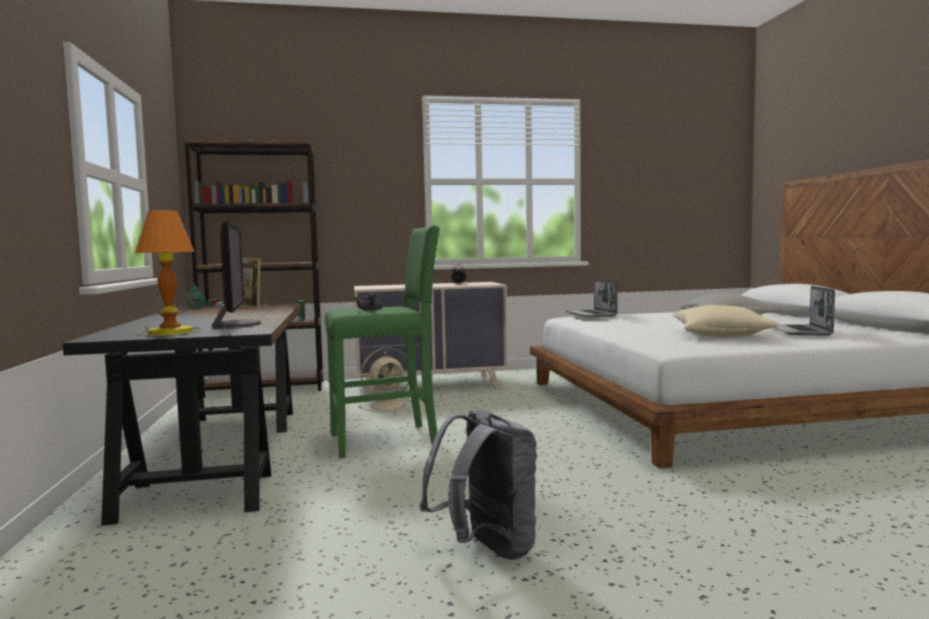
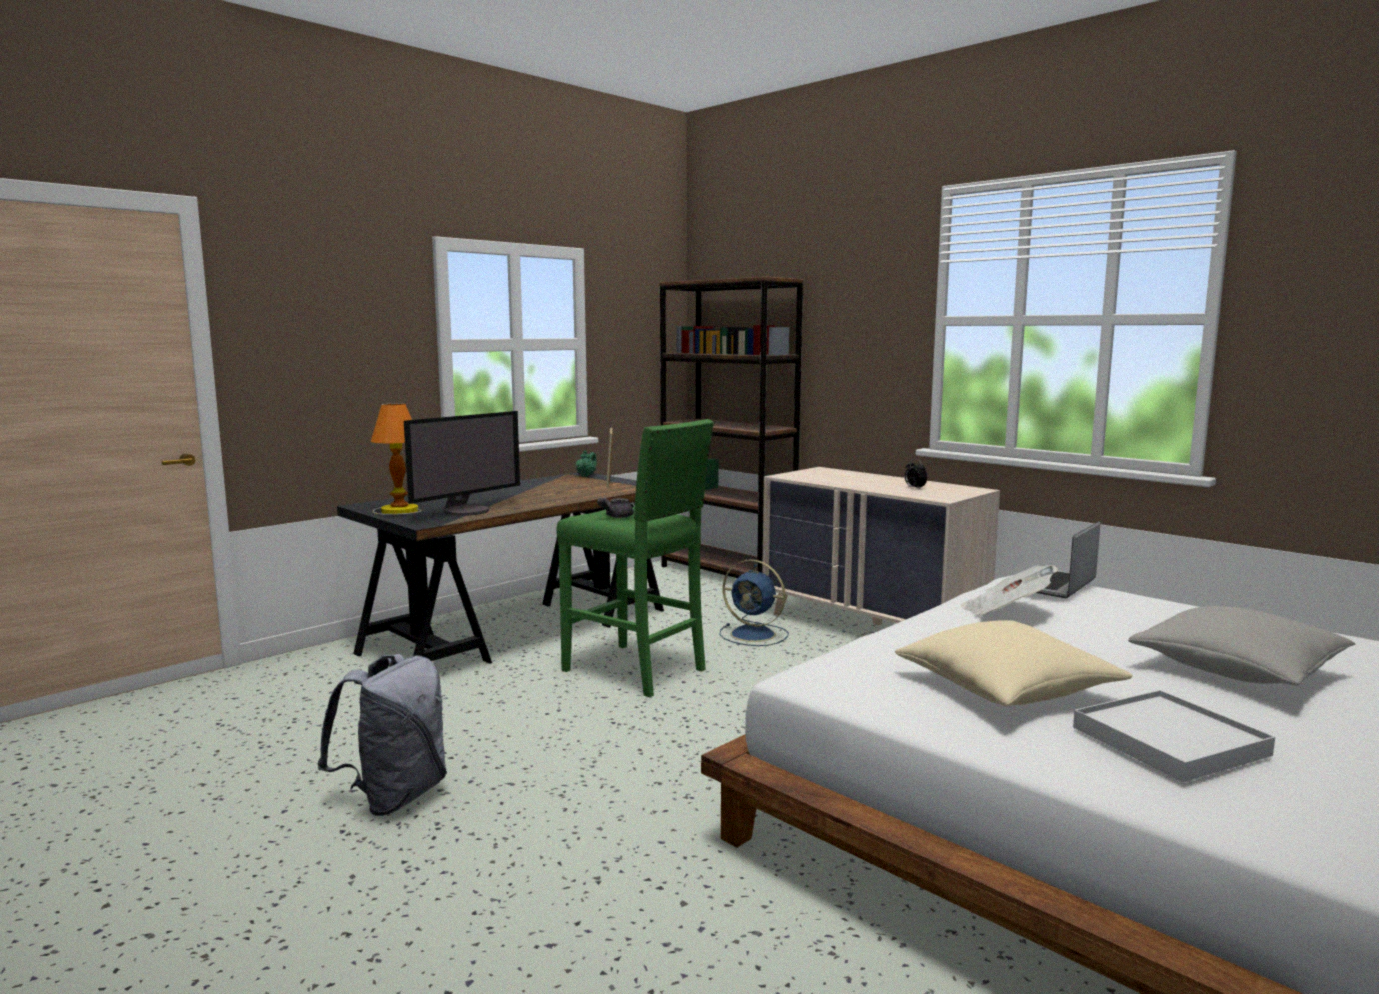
camera: 55 degrees right, 5 degrees up
beige fan [359,347,412,412] -> blue fan [719,559,789,646]
laptop [774,286,835,336] -> white tray [1073,690,1275,782]
none -> newspaper [961,565,1058,615]

